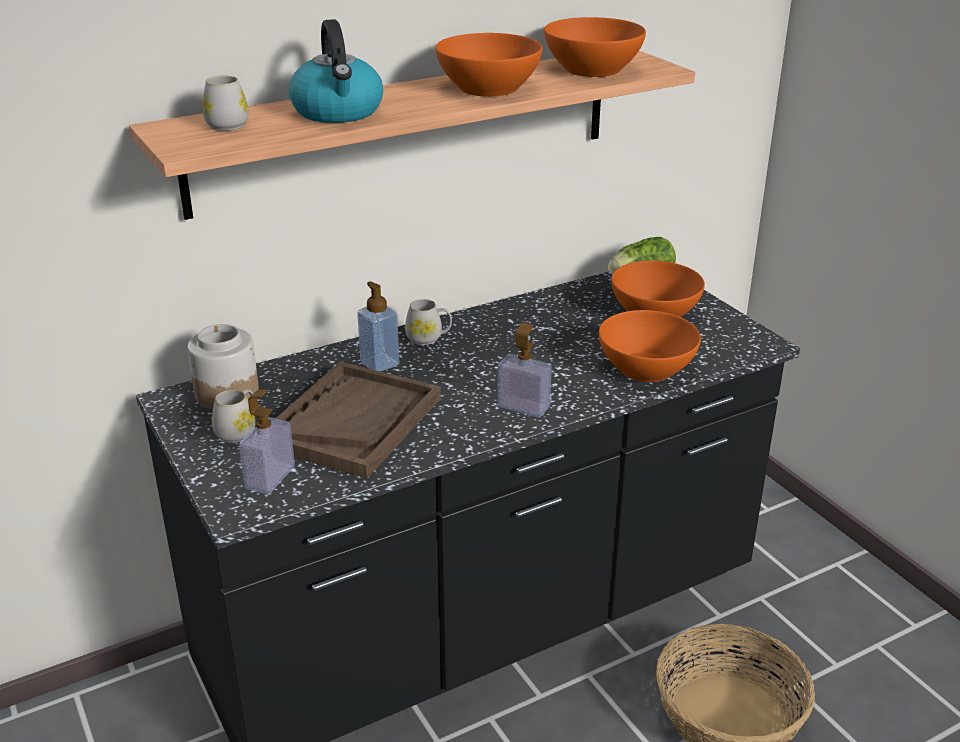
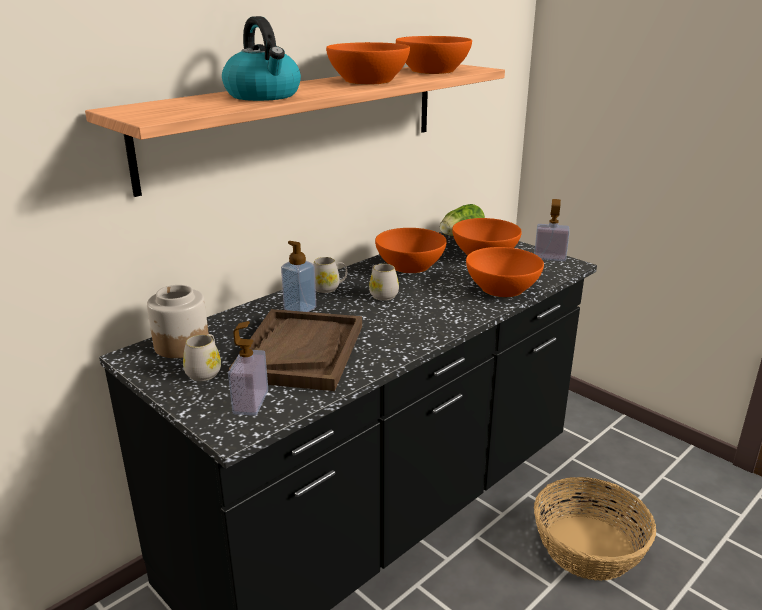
camera: 15 degrees left, 5 degrees down
white mug [202,76,248,131] -> white mug moved to [369,264,399,301]
soap dispenser [497,323,552,418] -> soap dispenser moved to [534,199,570,261]
none -> orange bowl [375,228,447,273]

